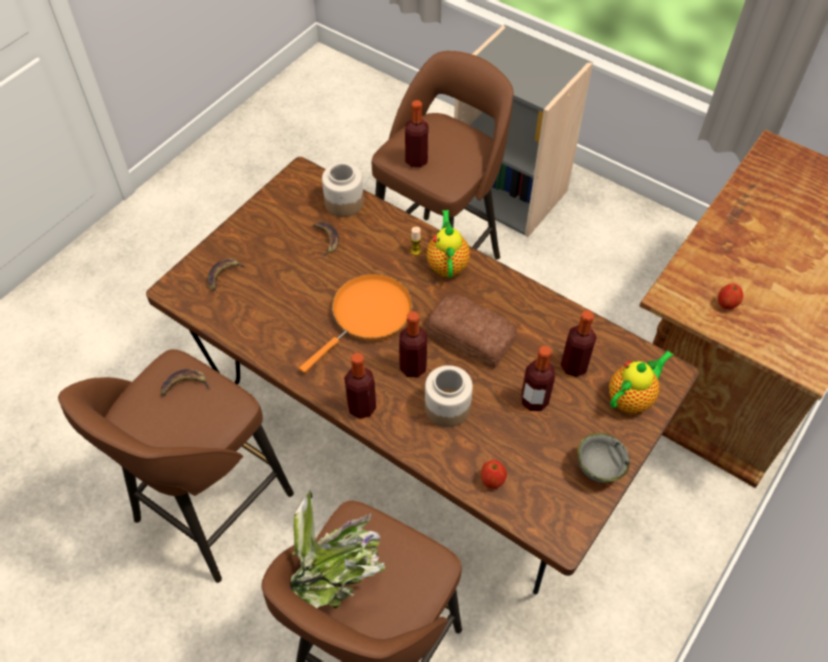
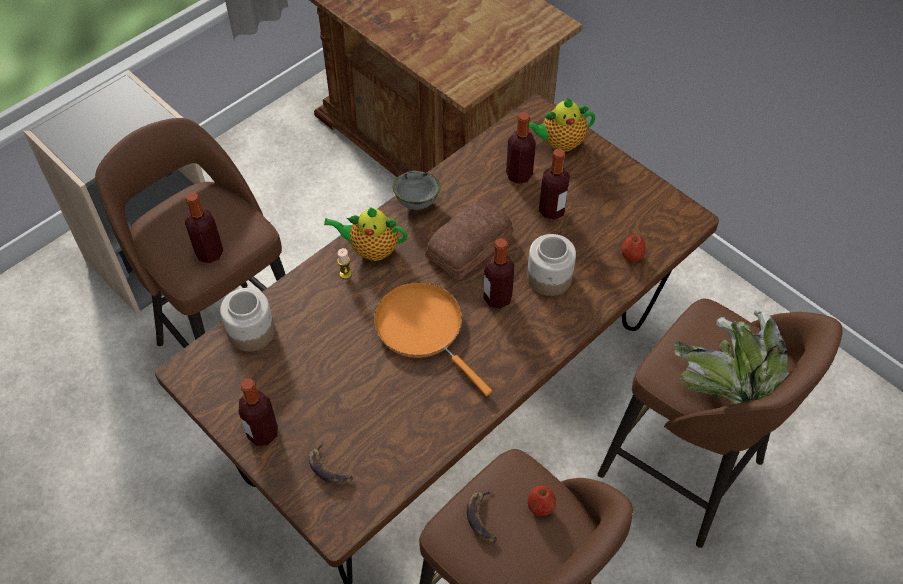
camera: 80 degrees left, 0 degrees up
banana [313,222,339,258] -> none
bottle [344,353,376,419] -> bottle moved to [239,378,278,446]
grey bowl [577,433,630,483] -> grey bowl moved to [393,171,441,210]
teapot [609,351,673,413] -> teapot turned 75 degrees counterclockwise [529,98,595,152]
apple [718,283,743,309] -> apple moved to [528,486,556,516]

